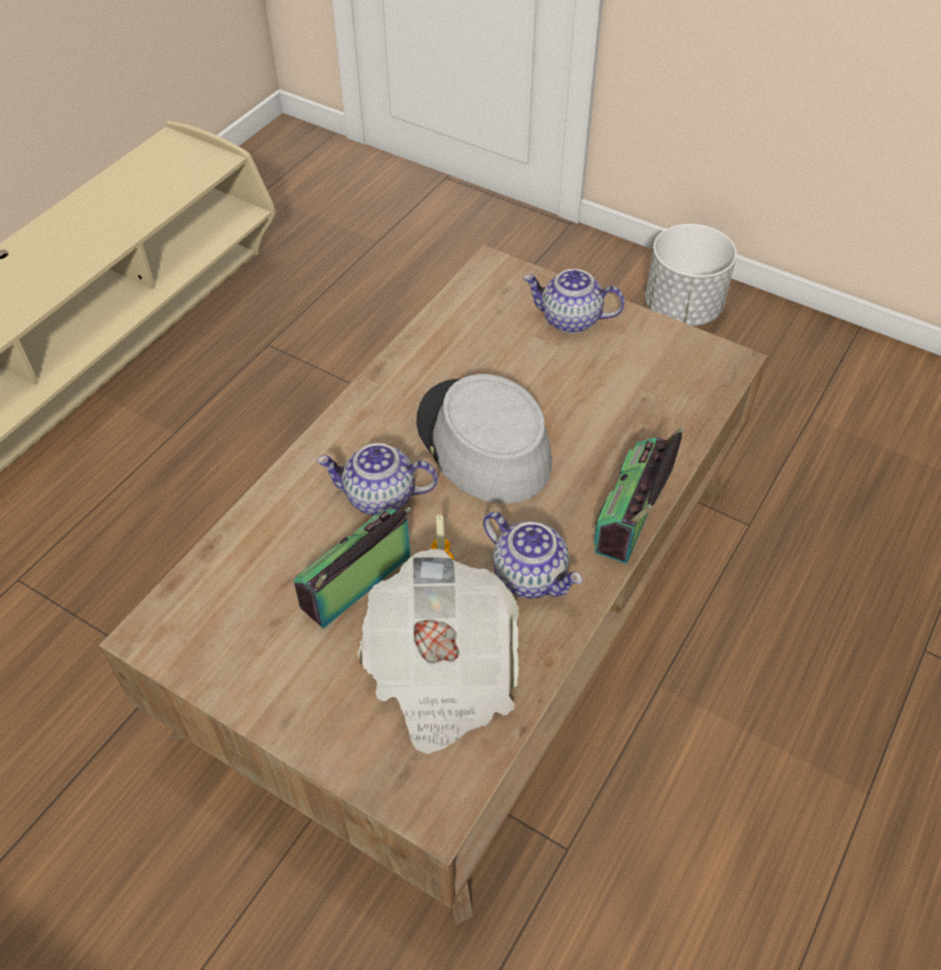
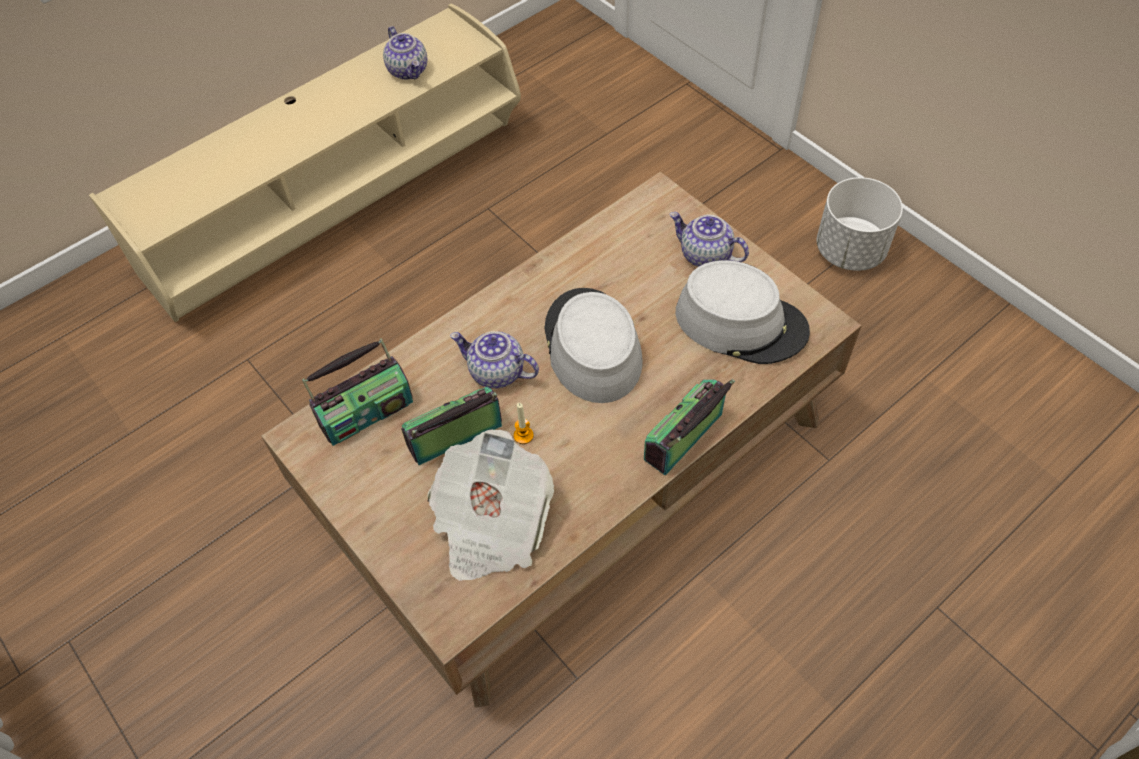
camera: 20 degrees right, 5 degrees up
teapot [483,512,583,599] -> teapot moved to [383,26,427,80]
none -> radio [302,338,413,446]
none -> grey hat [676,260,810,364]

